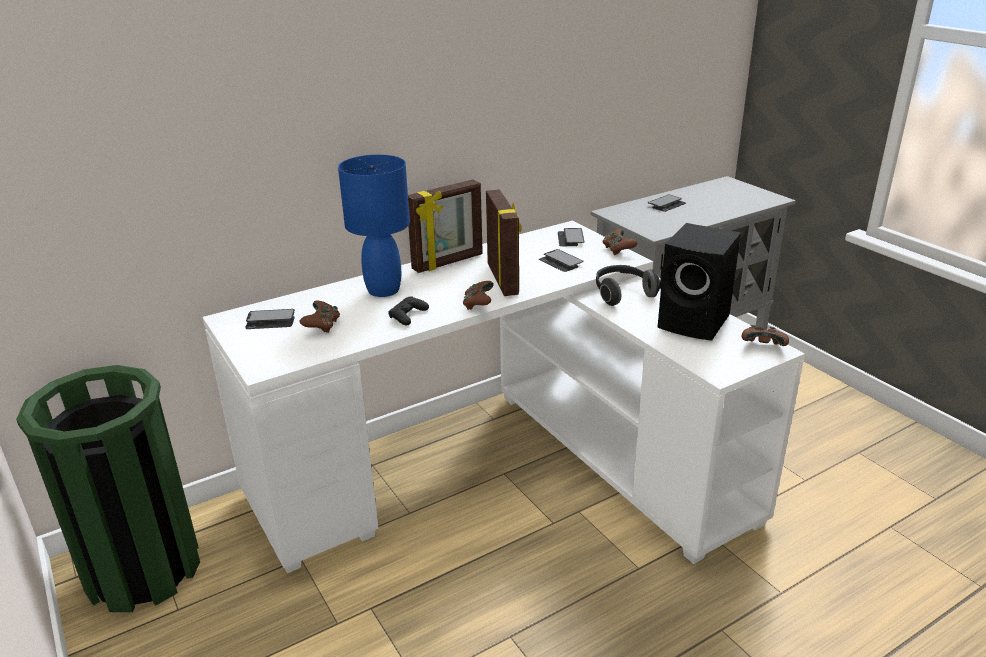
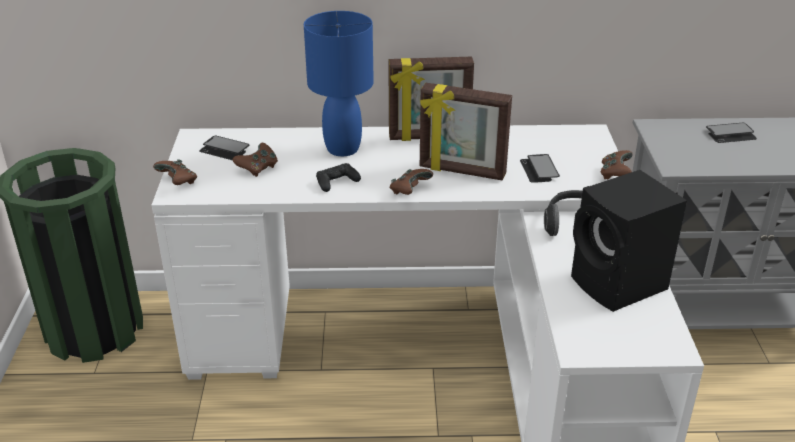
camera: 30 degrees right, 5 degrees up
picture frame [486,189,522,296] -> picture frame turned 90 degrees clockwise [420,83,512,180]
phone [558,228,584,246] -> none
brown game controller [742,325,789,346] -> brown game controller moved to [153,159,197,185]

